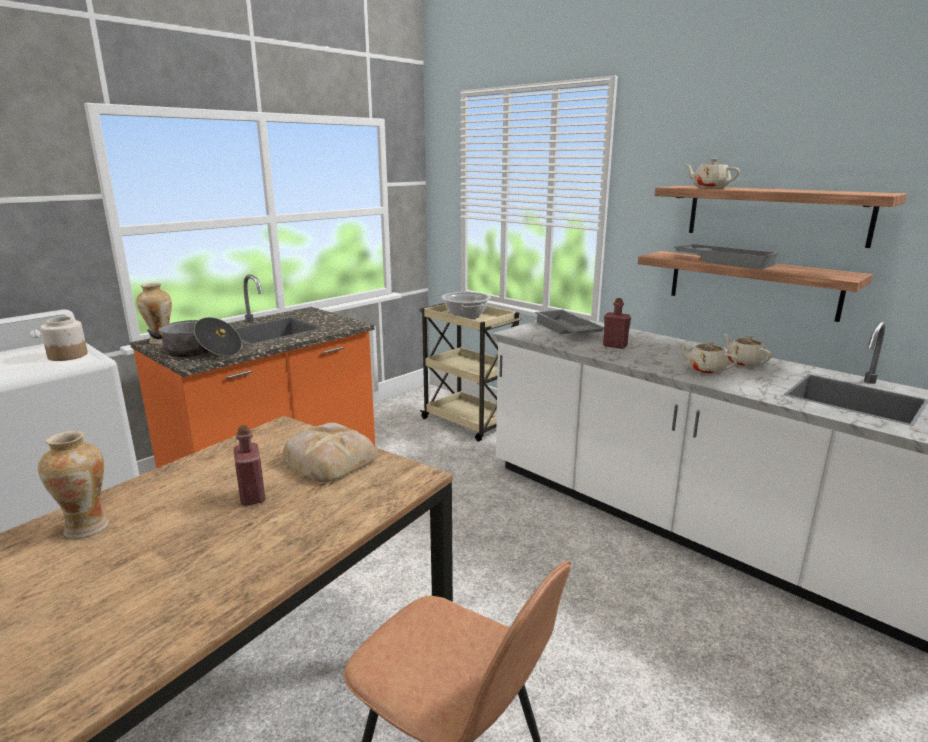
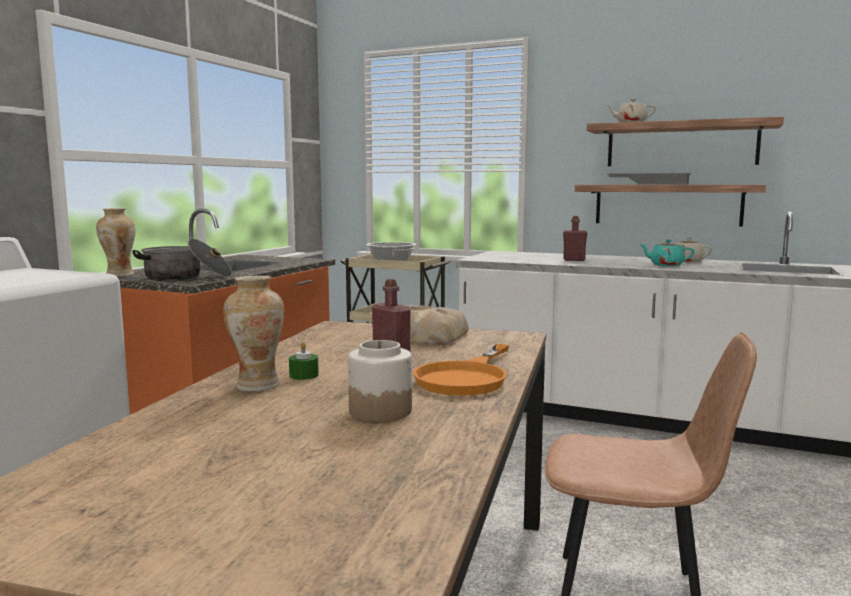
camera: 20 degrees left, 10 degrees down
jar [40,317,88,361] -> jar moved to [348,340,412,422]
grey tray [535,309,604,334] -> none
beige teapot [678,341,739,374] -> turquoise teapot [639,239,694,266]
none -> green candle [289,342,319,380]
none -> orange frying pan [413,344,509,396]

